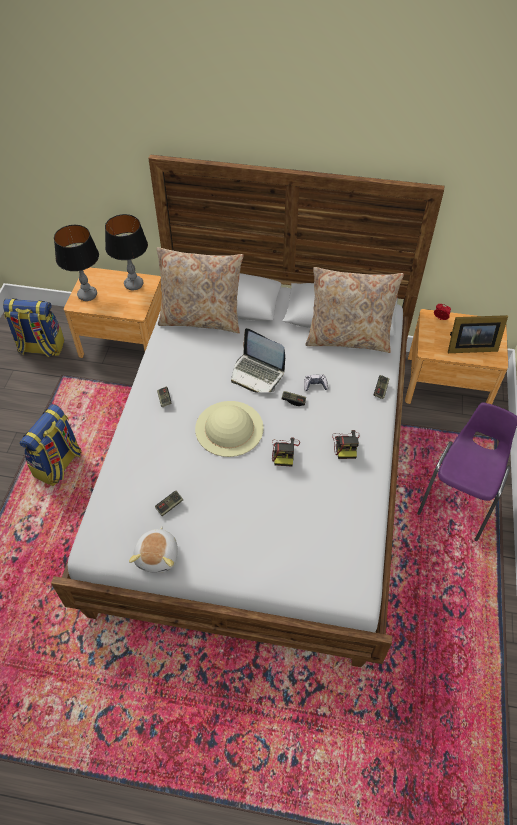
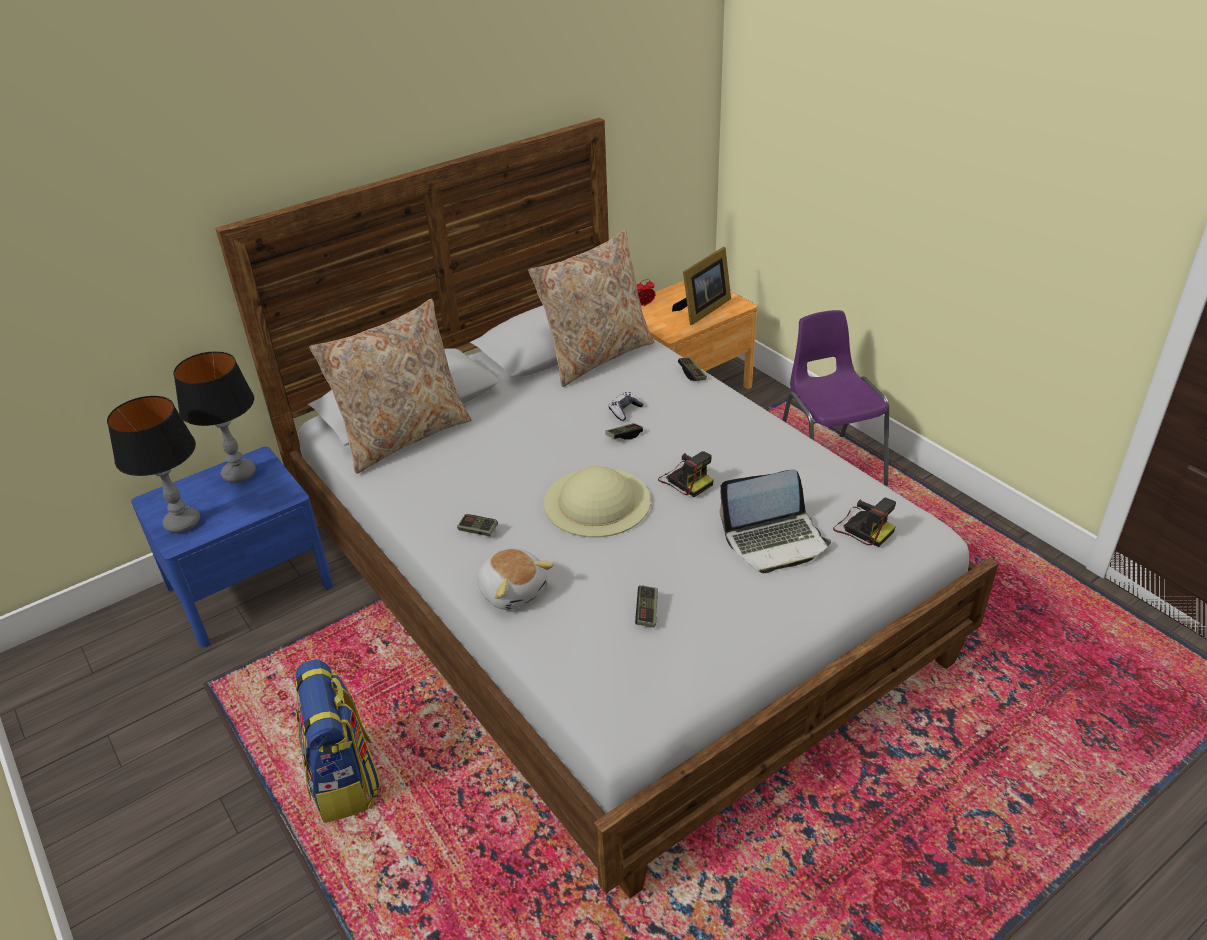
camera: 45 degrees left, 15 degrees down
backpack [3,299,64,357] -> none
brown nightstand [64,267,162,358] -> blue nightstand [131,446,333,648]
plush toy [129,526,178,573] -> plush toy moved to [477,548,554,610]
laptop [231,328,285,393] -> laptop moved to [720,469,831,573]
camera [332,430,360,459] -> camera moved to [833,498,896,547]

